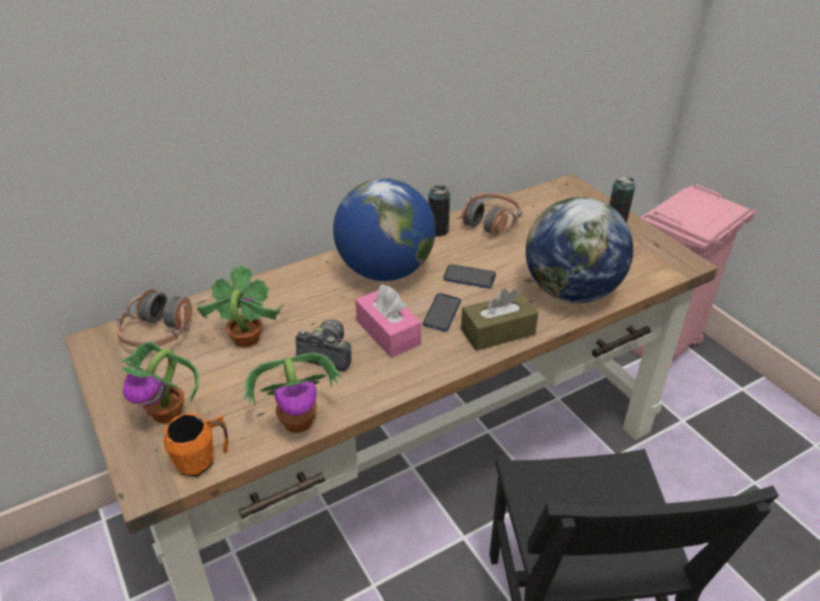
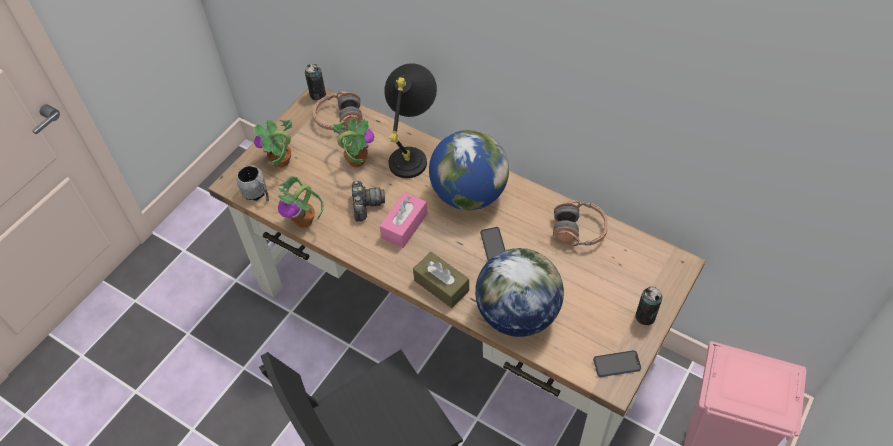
camera: 65 degrees right, 15 degrees up
orange mug [164,413,228,477] -> grey mug [237,165,269,201]
phone [423,293,461,332] -> phone moved to [593,350,641,377]
can [428,185,450,237] -> can moved to [305,64,326,101]
none -> black table lamp [384,63,437,178]

